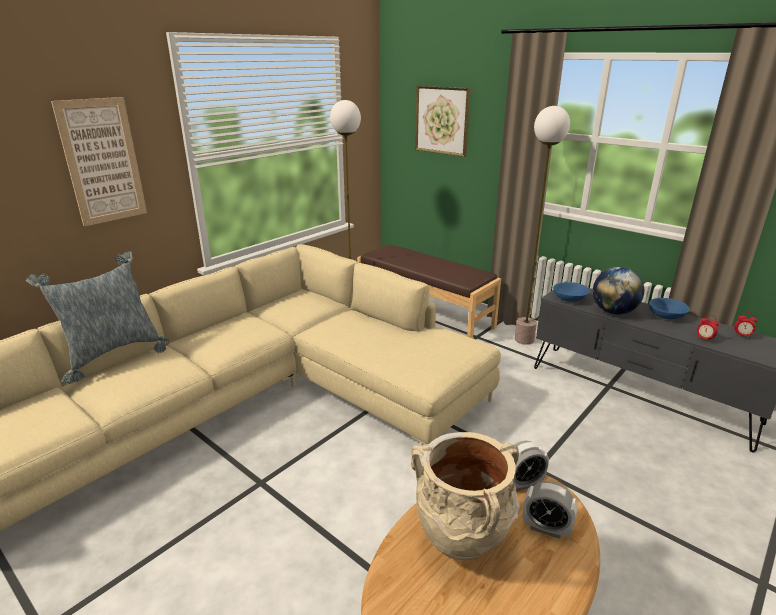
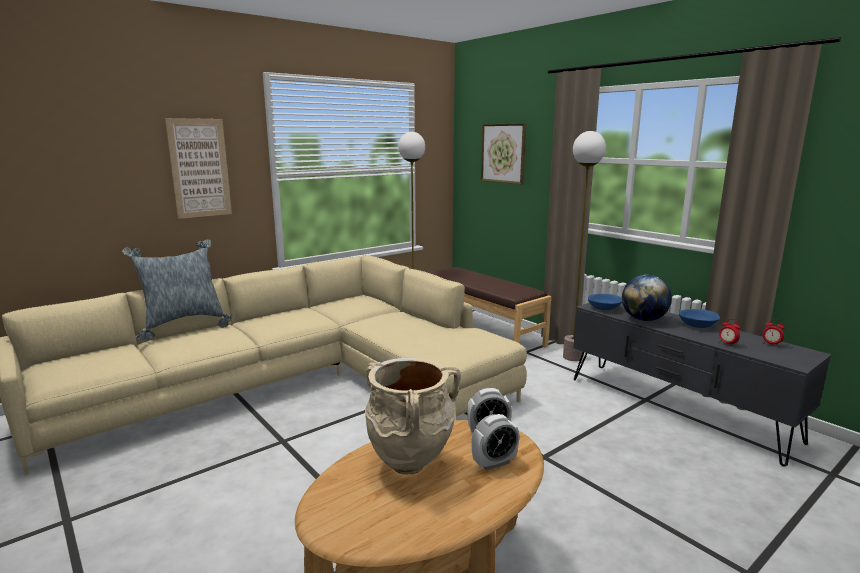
camera: 10 degrees right, 10 degrees down
alarm clock [523,481,577,539] -> alarm clock turned 60 degrees counterclockwise [471,414,519,470]

